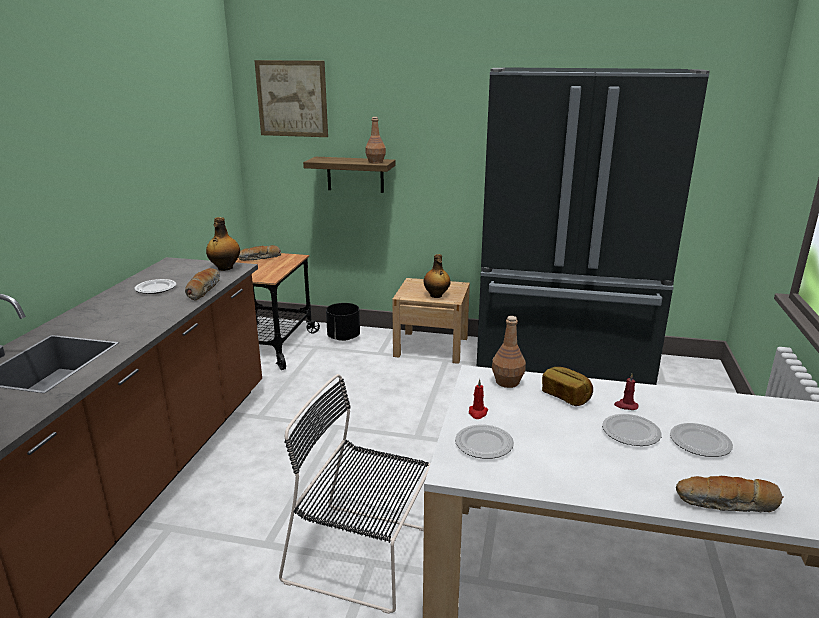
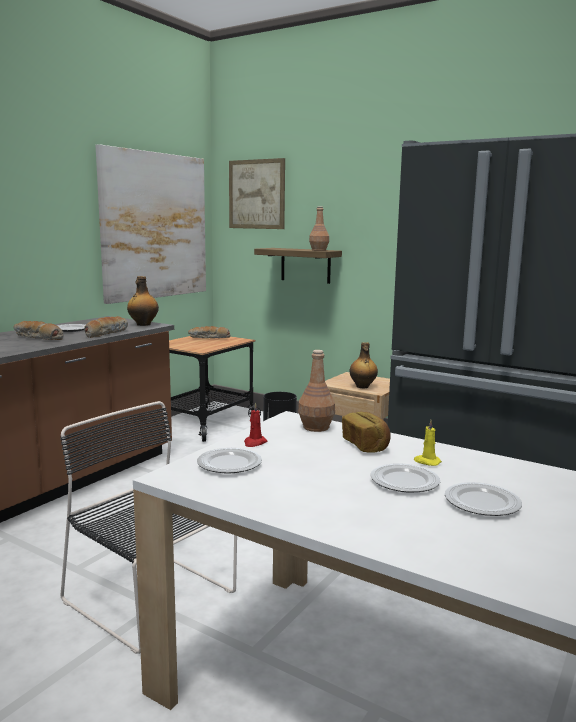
camera: 20 degrees right, 10 degrees down
red candle [614,374,639,410] -> yellow candle [414,420,442,466]
bread [676,476,783,512] -> bread moved to [13,321,64,340]
none -> picture [95,144,206,304]

